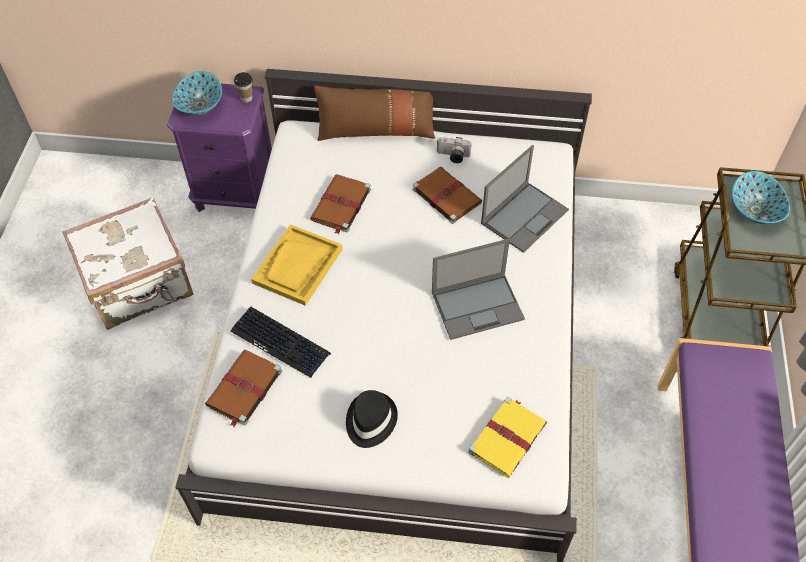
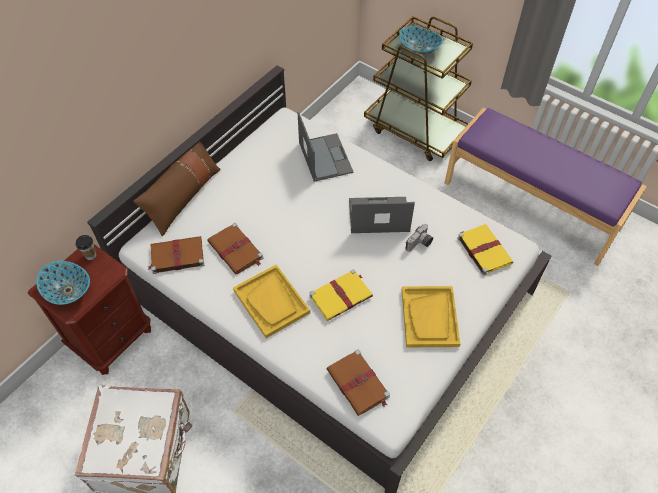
camera: 60 degrees left, 0 degrees up
purple nightstand [167,84,272,212] -> brown nightstand [27,244,151,375]
keyboard [230,306,331,378] -> none
black hat [346,390,398,448] -> yellow tray [402,286,460,347]
brown book [413,167,482,224] -> brown book moved to [148,236,204,274]
laptop [432,239,525,340] -> laptop turned 105 degrees counterclockwise [349,197,415,233]
camera [436,137,472,163] -> camera moved to [405,224,433,252]
none -> yellow book [309,269,373,321]

